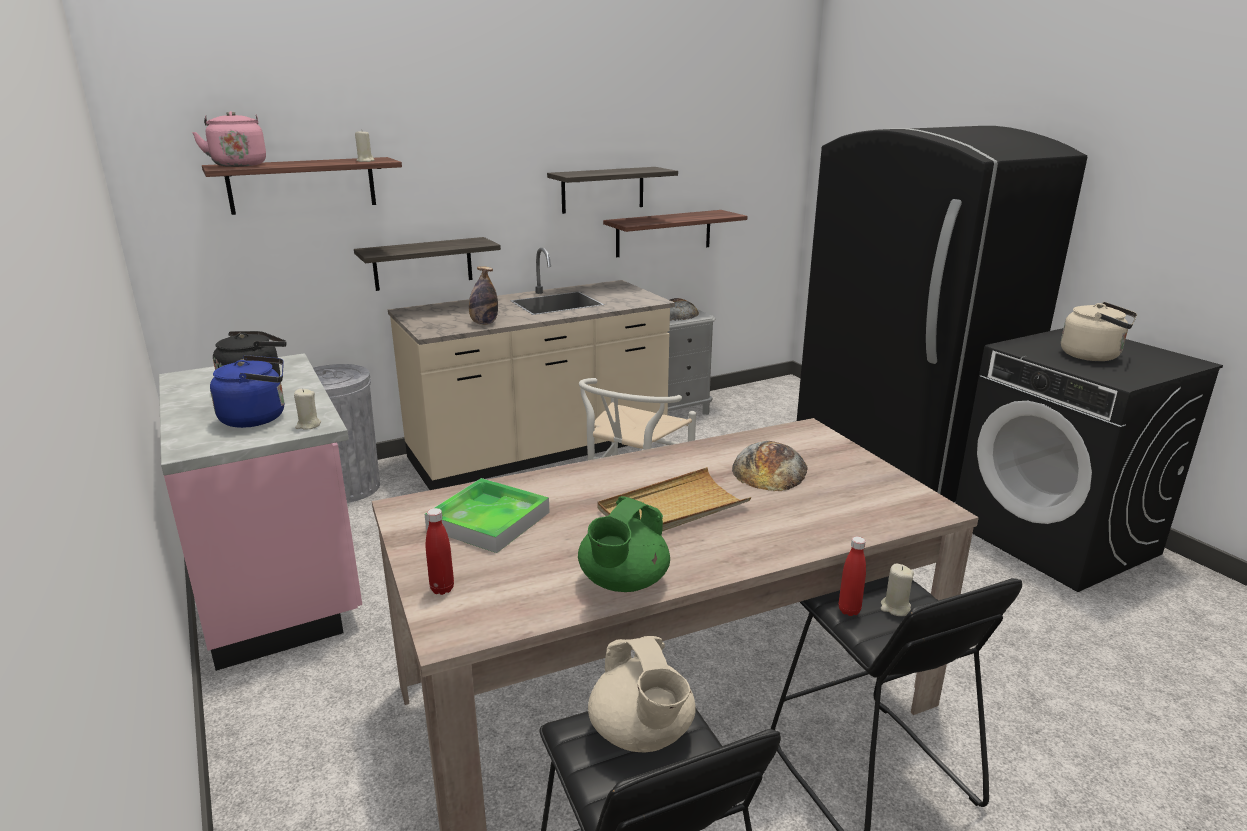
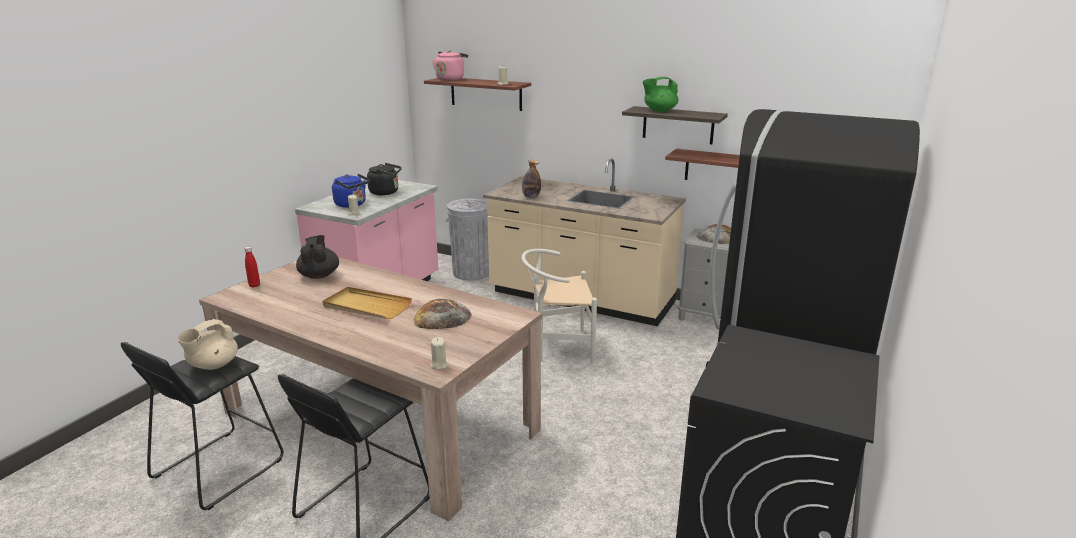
camera: 55 degrees right, 0 degrees up
shelf [354,237,501,291] -> none
tray [425,478,550,553] -> black teapot [296,235,339,279]
green teapot [578,496,670,592] -> green teapot moved to [643,77,679,112]
red bottle [839,536,866,616] -> none
beige candle [881,563,914,616] -> beige candle moved to [430,337,448,370]
beige kettle [1061,302,1137,361] -> none

